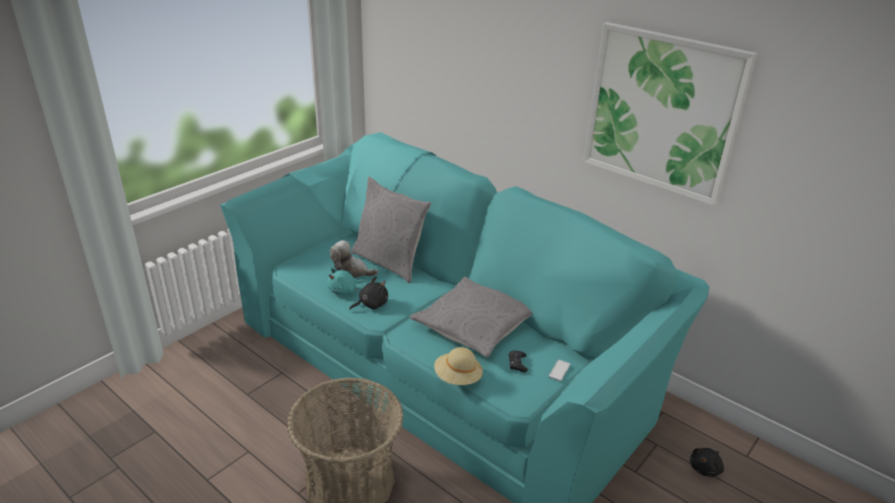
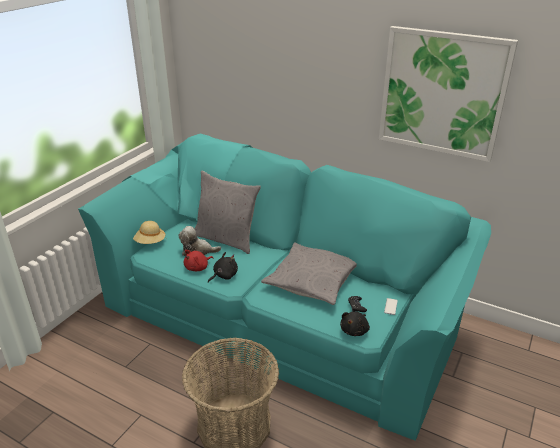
camera: 10 degrees left, 0 degrees up
turquoise plush toy [328,268,366,295] -> red plush toy [184,250,213,271]
beige hat [434,347,483,385] -> beige hat moved to [133,221,166,244]
black plush toy [690,448,724,477] -> black plush toy moved to [340,311,370,336]

